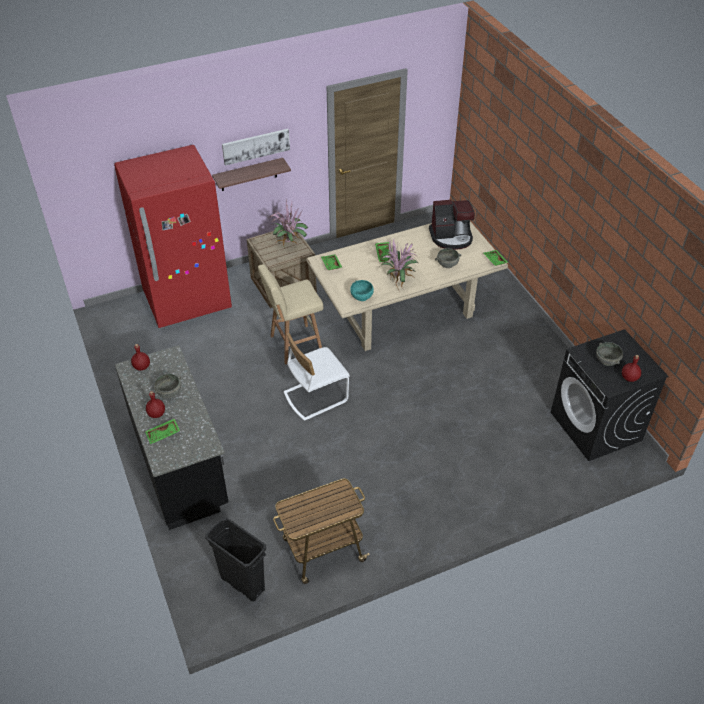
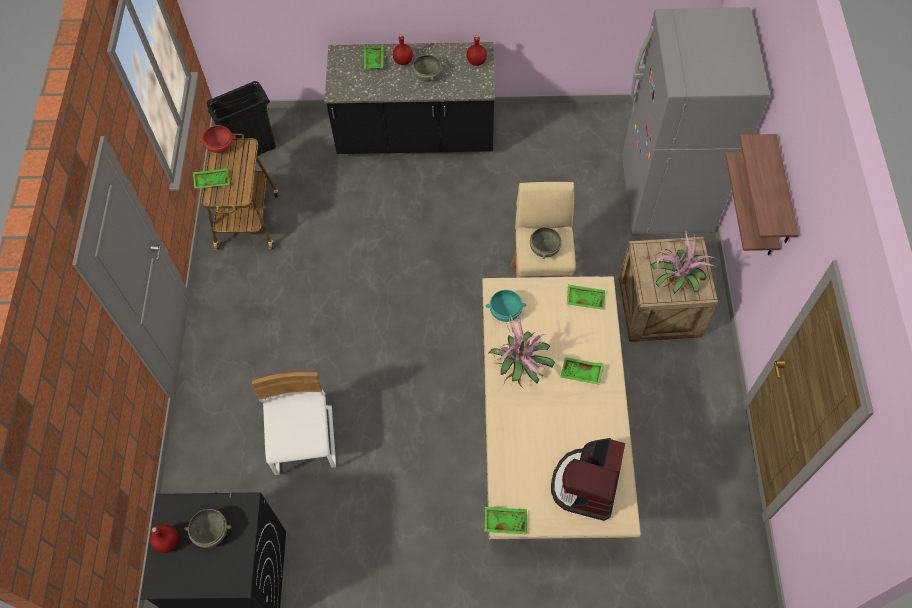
camera: 115 degrees right, 15 degrees up
red fridge [114,145,232,328] -> grey fridge [622,7,770,235]
picture [222,129,290,166] -> shelf [739,134,799,243]
white chair [284,333,350,421] -> white chair moved to [252,372,336,475]
grey bowl [435,248,461,268] -> grey bowl moved to [530,225,562,259]
none -> green tray [193,168,230,189]
none -> red bowl [200,125,236,153]

